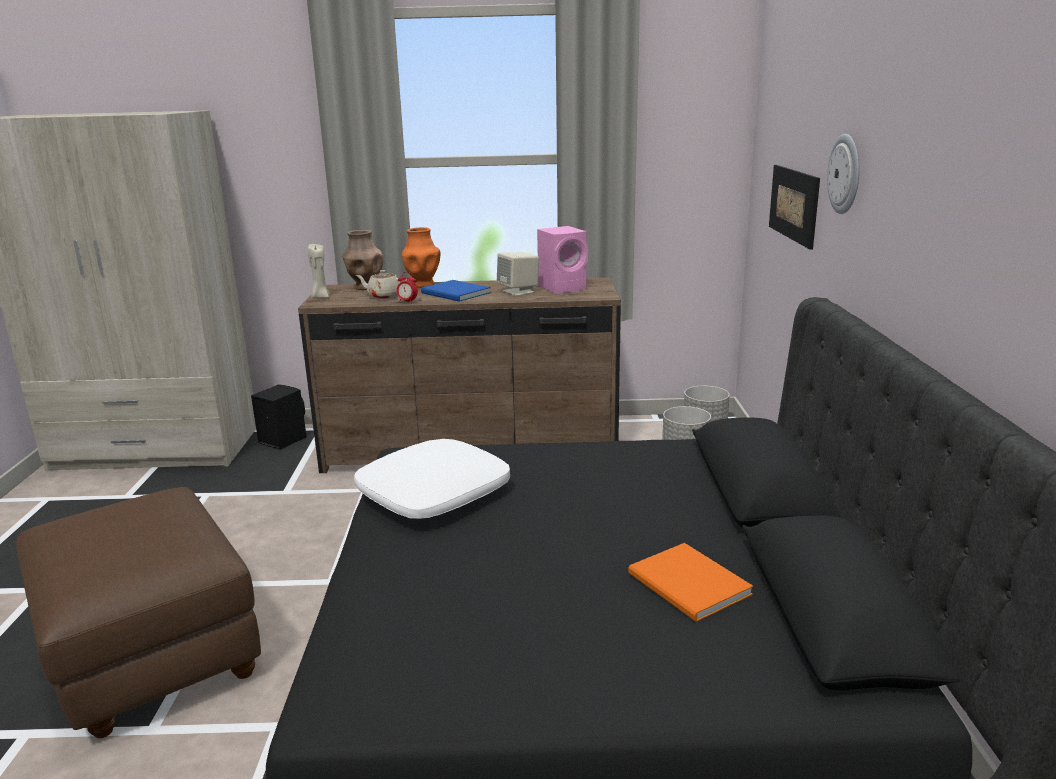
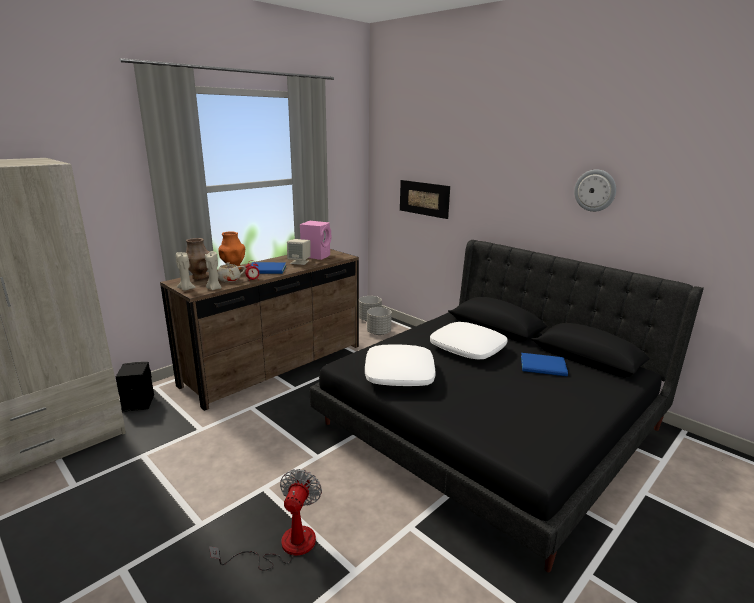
camera: 45 degrees left, 0 degrees up
brown ottoman [16,487,261,738] -> fan [209,469,322,571]
orange book [628,543,753,622] -> blue book [521,353,568,376]
wall clock [827,134,859,214] -> wall clock moved to [574,169,616,212]
none -> beige candle [205,251,221,290]
none -> white pillow [430,322,508,360]

